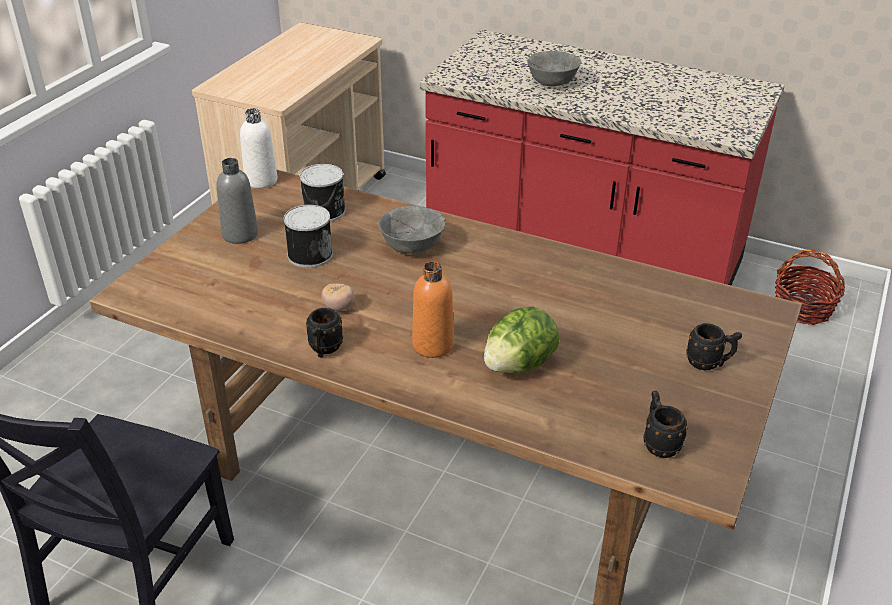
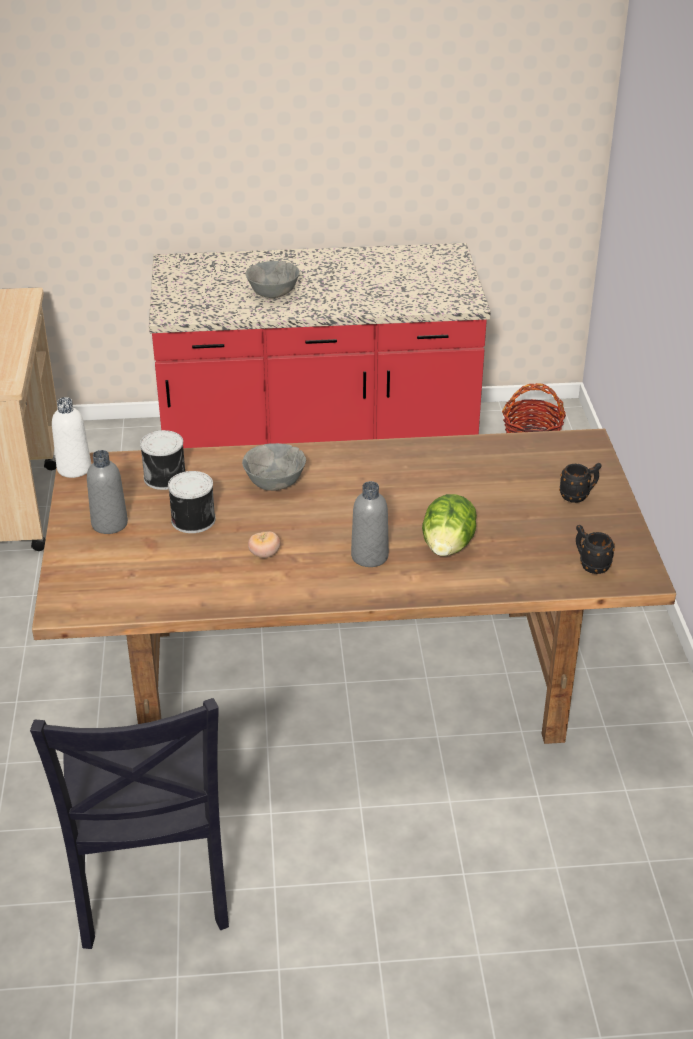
camera: 30 degrees left, 0 degrees up
black mug [306,308,343,358] -> none
orange bottle [412,261,454,358] -> grey bottle [351,481,389,567]

